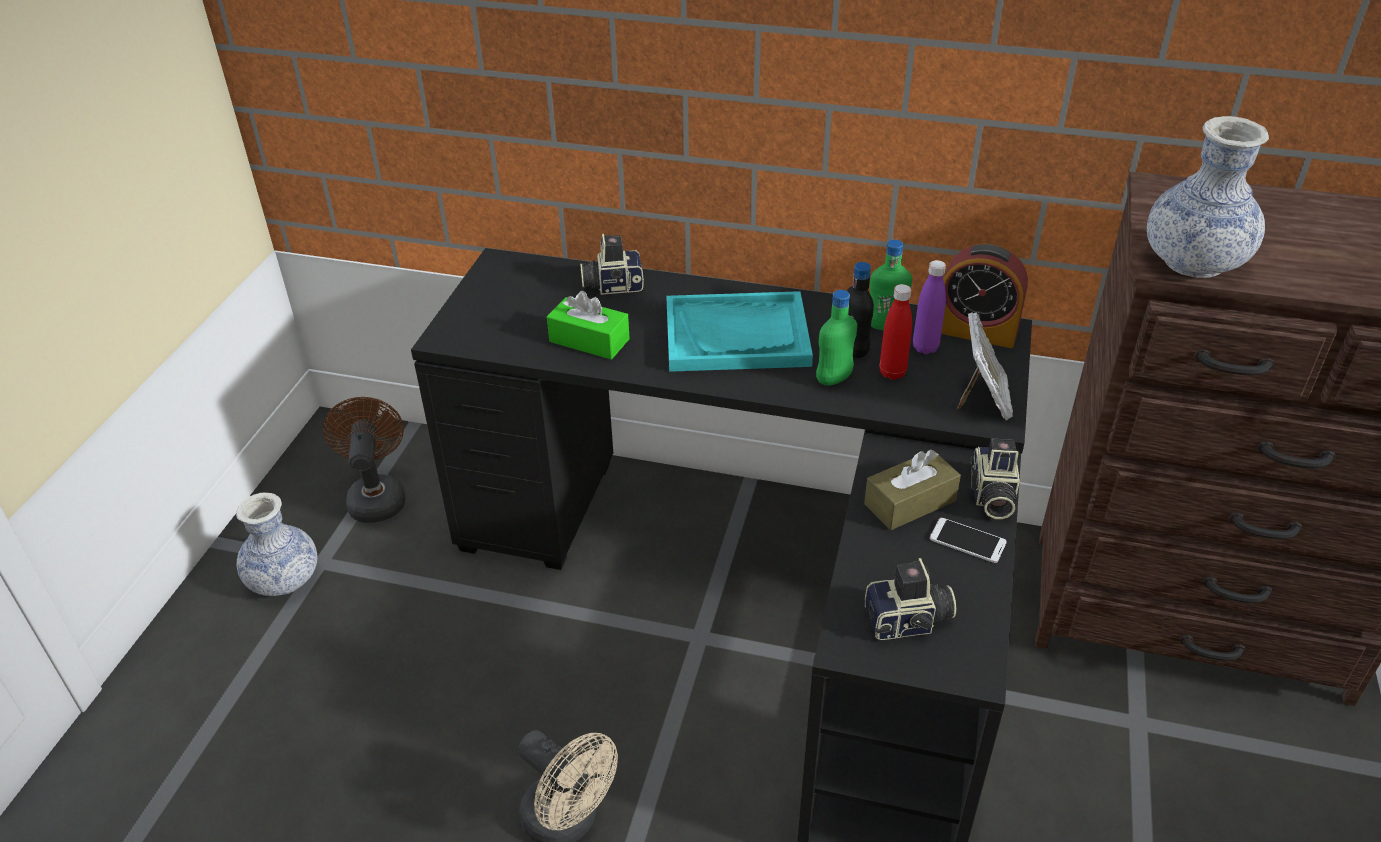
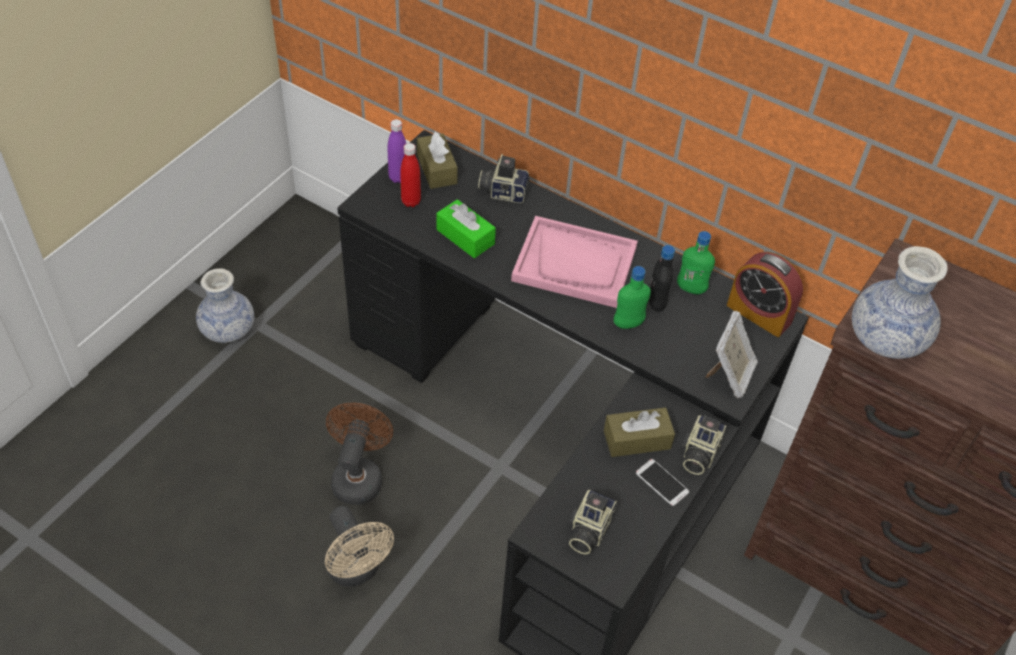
camera: 15 degrees right, 10 degrees up
brown fan [323,397,406,523] -> brown fan moved to [326,403,393,505]
turquoise tray [666,291,813,372] -> pink tray [511,216,638,308]
camera [865,558,956,640] -> camera turned 105 degrees clockwise [569,490,617,554]
red bottle [879,284,912,380] -> red bottle moved to [400,143,421,207]
purple bottle [913,260,946,354] -> purple bottle moved to [388,119,406,183]
none -> brown tissue box [417,132,458,189]

